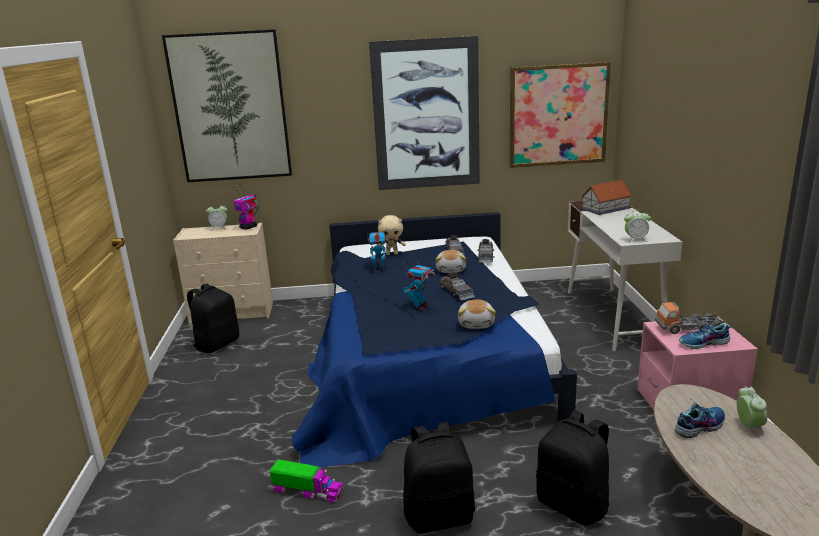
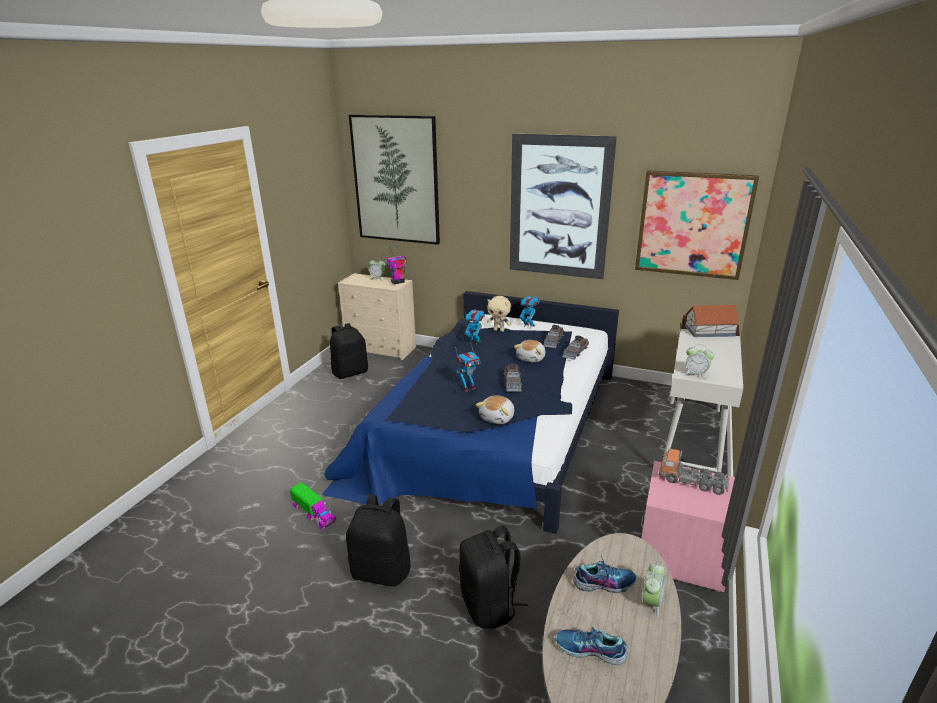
camera: 25 degrees right, 5 degrees up
shoe [679,323,731,349] -> shoe moved to [555,627,628,665]
none -> toy robot [520,295,540,328]

